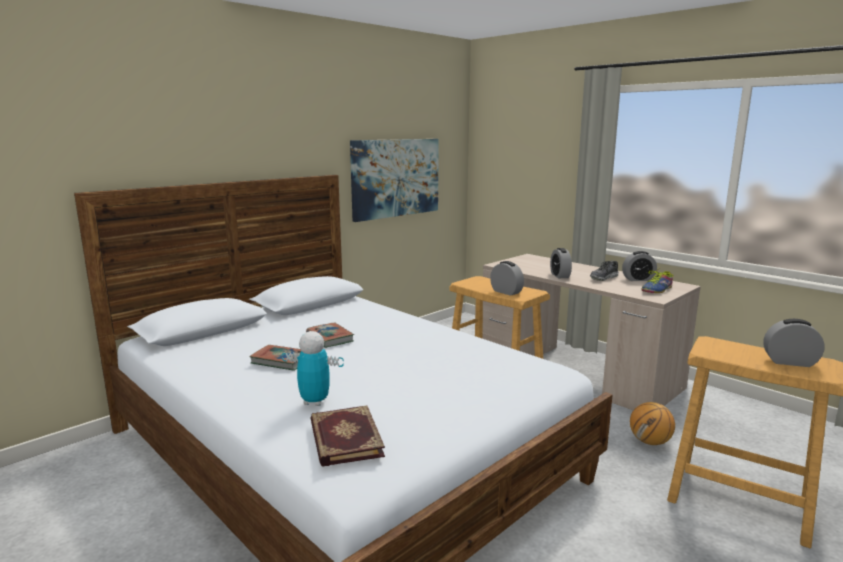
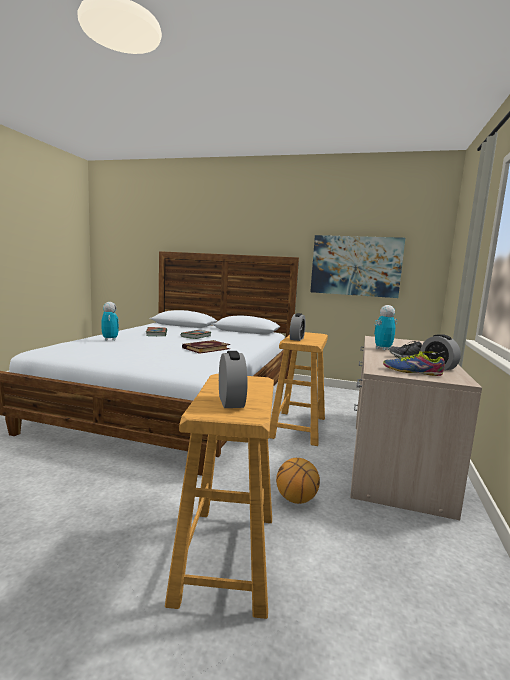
camera: 60 degrees right, 5 degrees down
book [310,405,385,467] -> book moved to [182,340,230,354]
alarm clock [550,248,572,278] -> toy robot [374,305,397,350]

